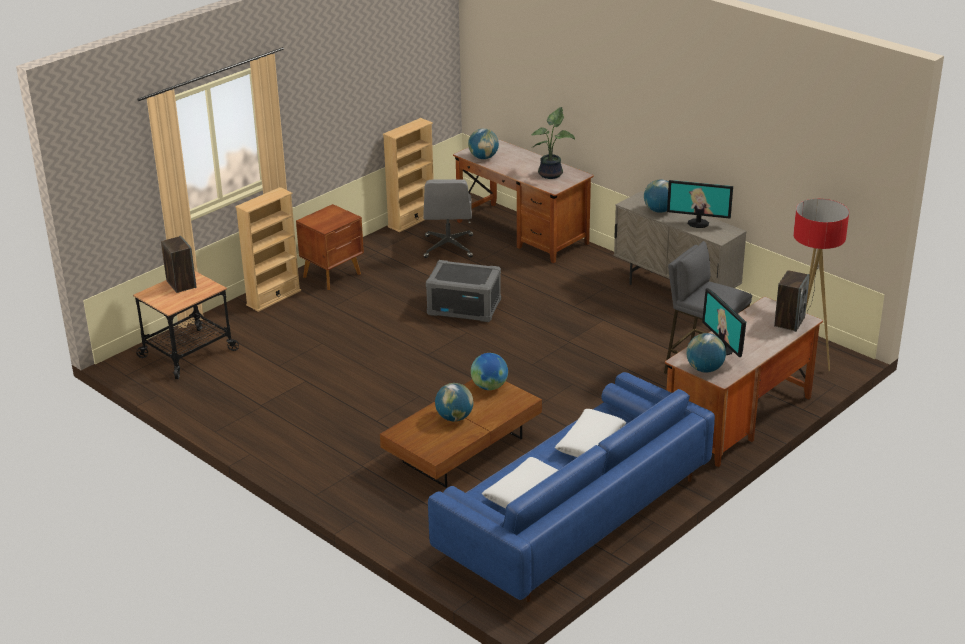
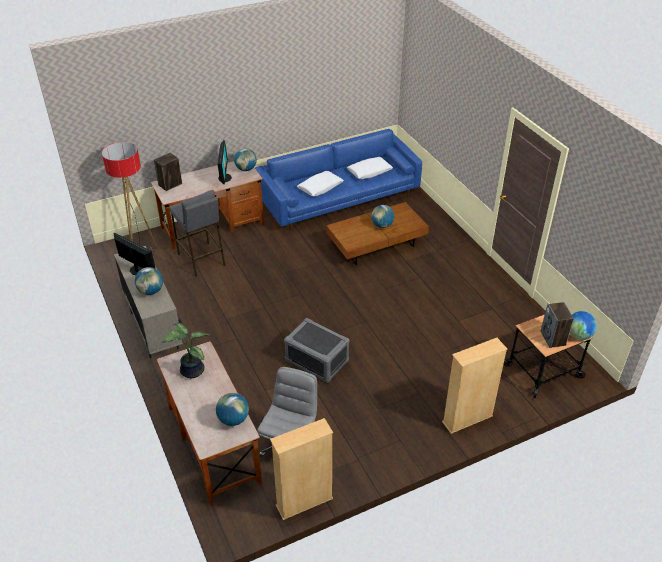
camera: 160 degrees left, 10 degrees up
brown nightstand [296,204,364,290] -> none
globe [471,353,508,390] -> globe moved to [570,311,597,340]

